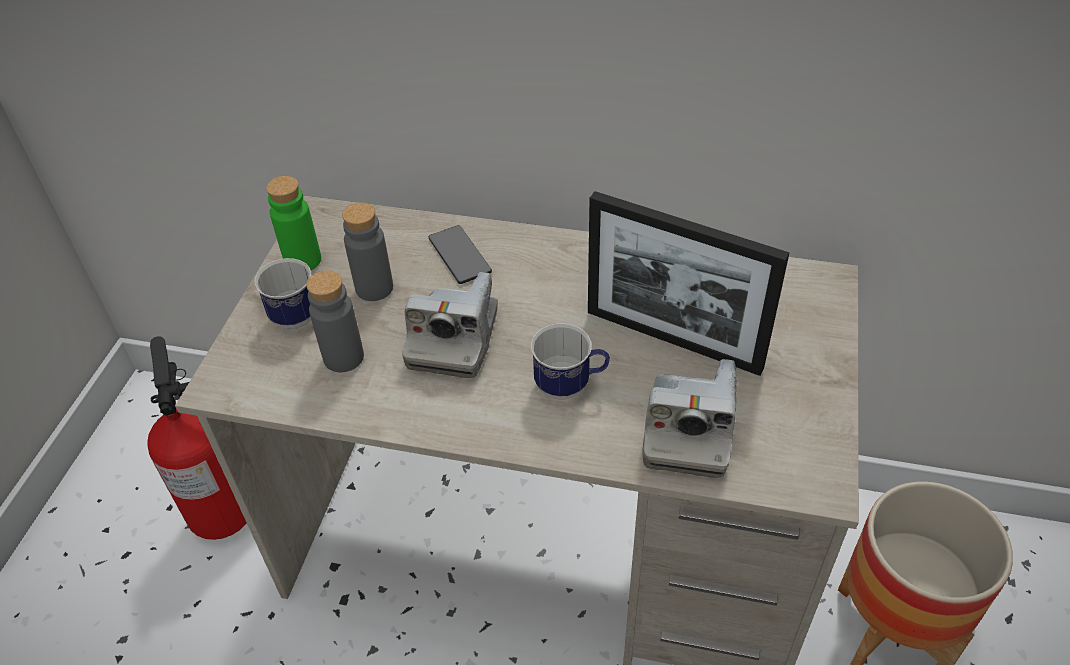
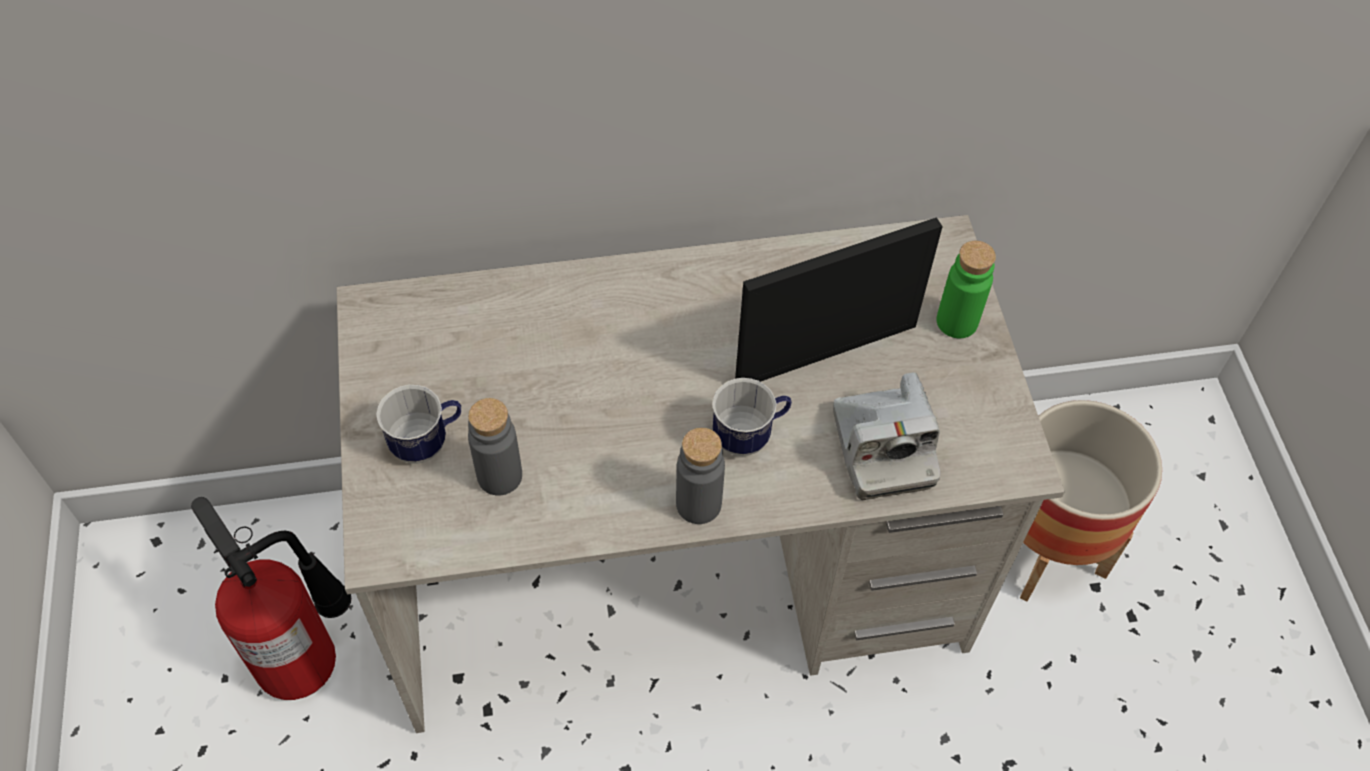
camera: 25 degrees left, 10 degrees up
green bottle [266,176,321,270] -> green bottle moved to [936,241,996,338]
grey bottle [342,202,393,301] -> grey bottle moved to [676,428,725,524]
camera [402,272,498,378] -> none
phone [428,225,492,284] -> none
picture frame [588,191,789,376] -> picture frame turned 150 degrees clockwise [735,217,943,382]

